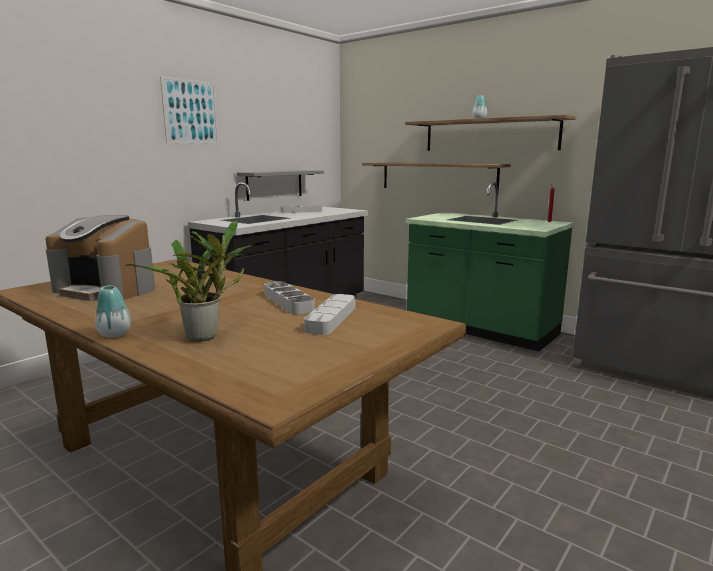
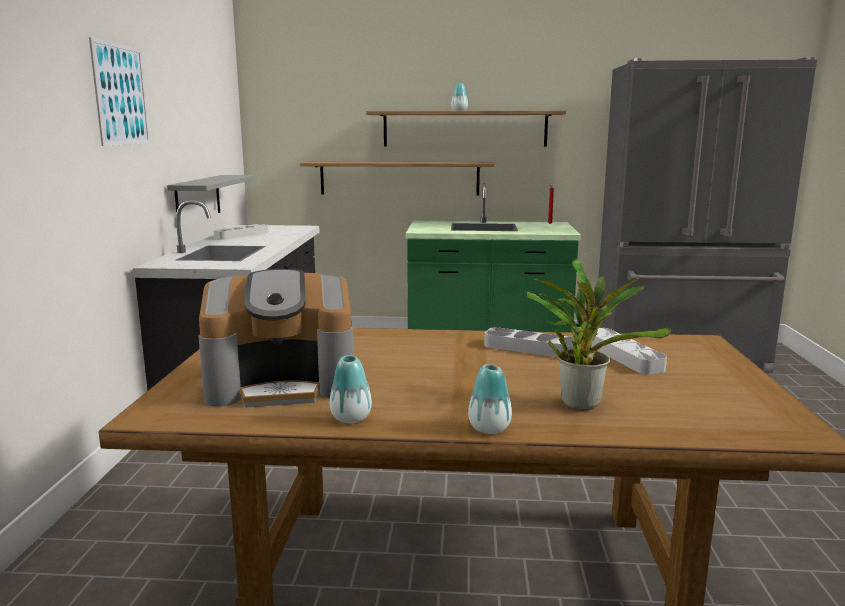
camera: 35 degrees left, 0 degrees up
none -> vase [330,355,372,423]

